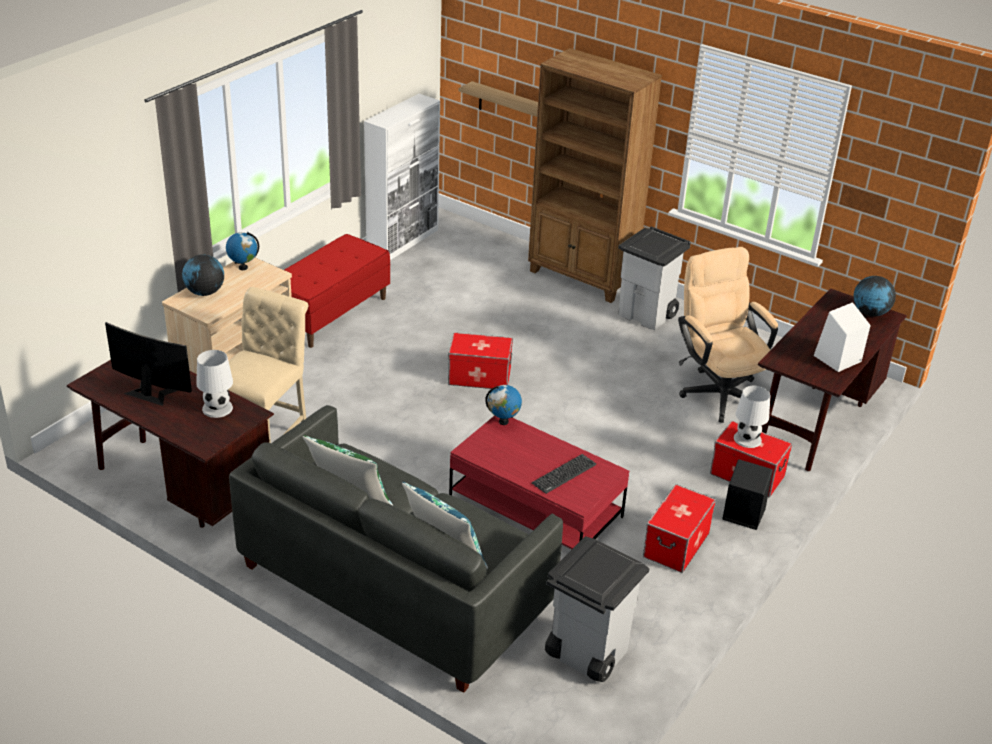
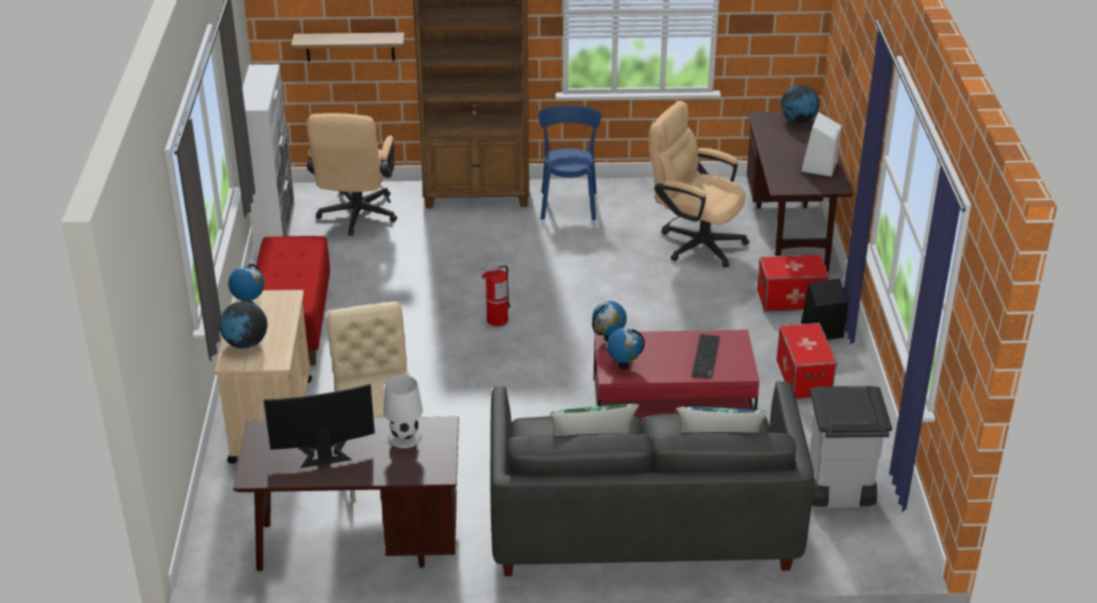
camera: 35 degrees left, 0 degrees up
storage box [448,332,513,389] -> fire extinguisher [482,265,511,326]
grey trash can [618,226,691,330] -> blue chair [538,105,601,220]
white table lamp [734,386,771,448] -> none
none -> beige office chair [307,113,397,236]
none -> globe [607,328,645,370]

